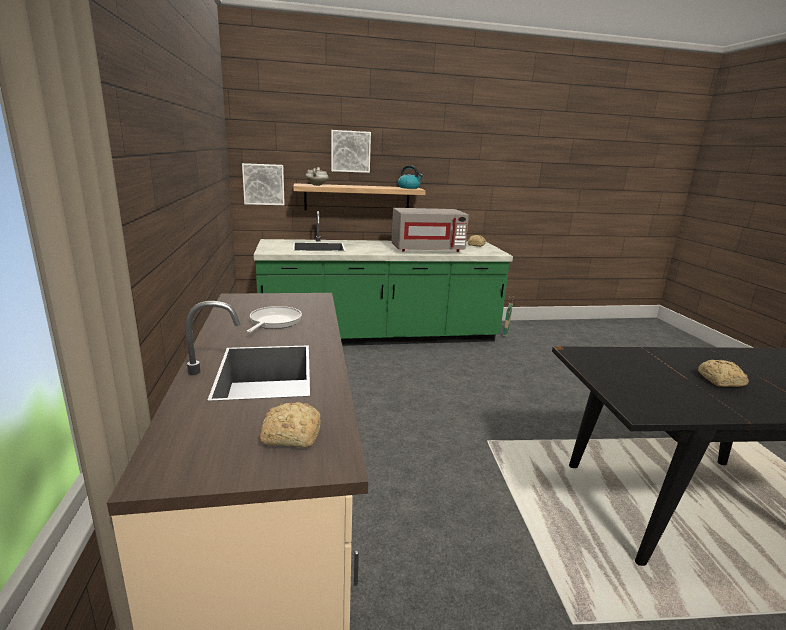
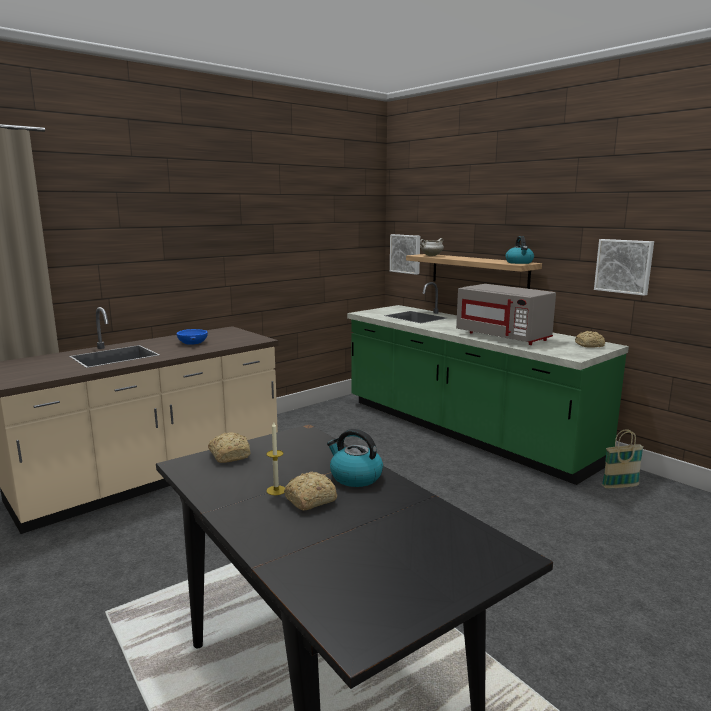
camera: 60 degrees right, 5 degrees down
frying pan [247,306,302,333] -> blue bowl [176,329,208,345]
bread [260,402,321,448] -> bread moved to [208,432,251,463]
picture [331,130,371,173] -> picture moved to [594,239,654,296]
none -> candle [266,422,285,495]
none -> kettle [327,429,383,487]

